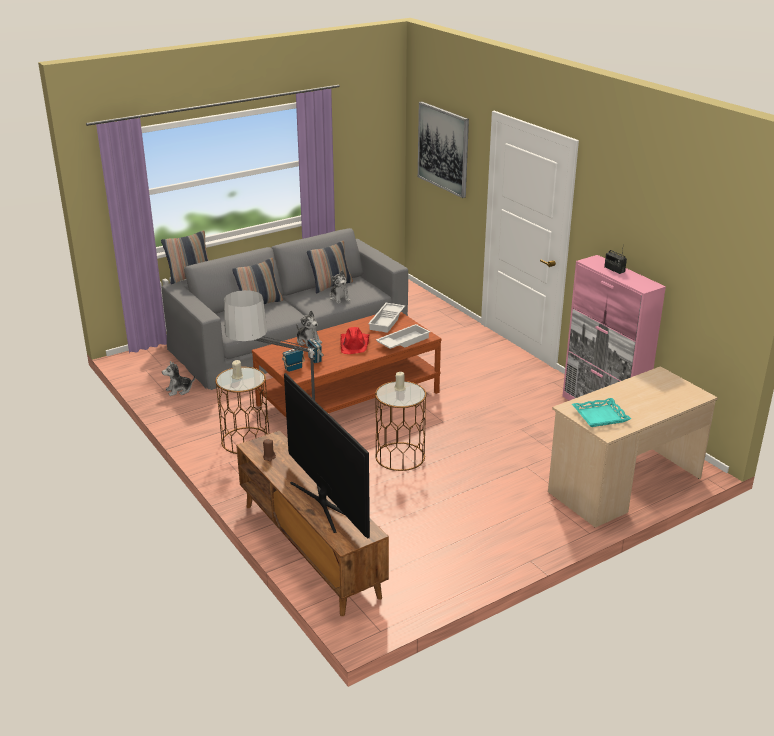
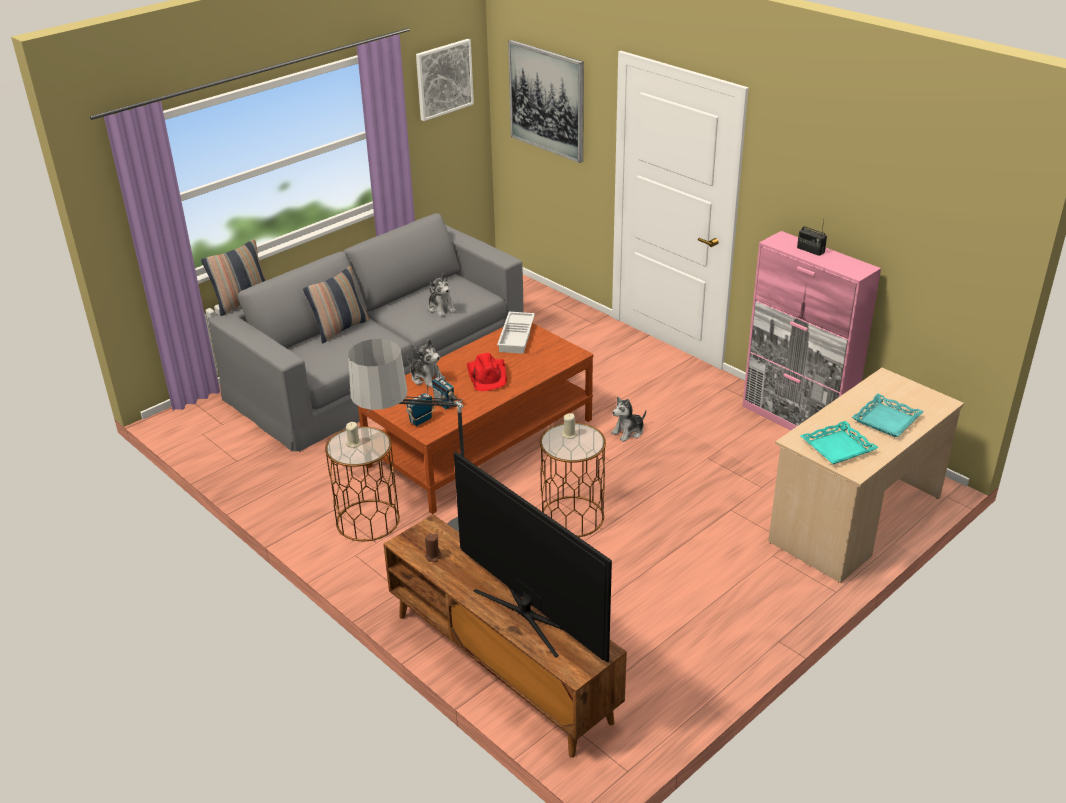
camera: 10 degrees left, 5 degrees up
plush toy [162,361,195,396] -> plush toy moved to [611,397,646,442]
pillow [307,241,353,293] -> none
white tray [376,324,430,349] -> none
none -> picture [416,39,474,121]
none -> turquoise tray [852,394,924,437]

